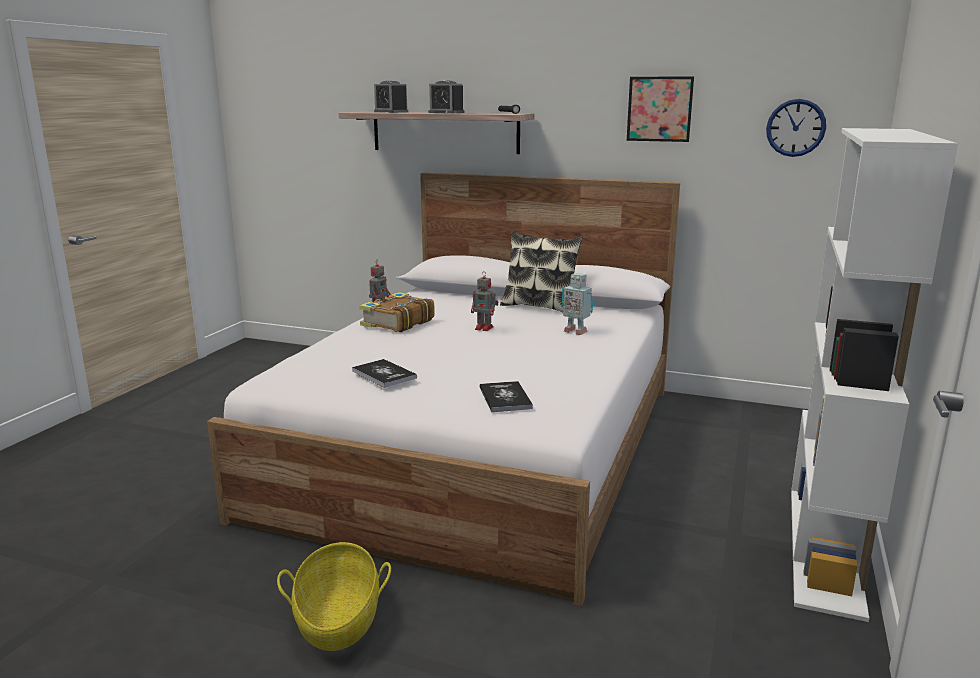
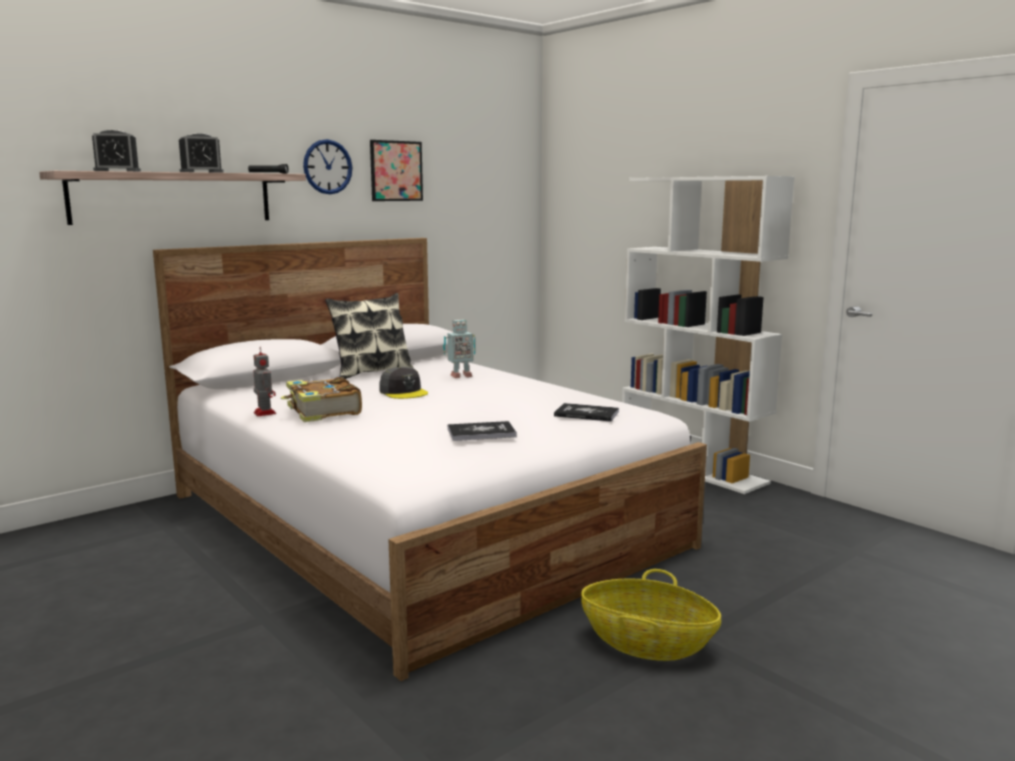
camera: 60 degrees left, 5 degrees down
toy robot [471,271,498,331] -> grey cap [379,367,428,399]
wall clock [766,99,826,157] -> wall clock moved to [303,139,352,194]

